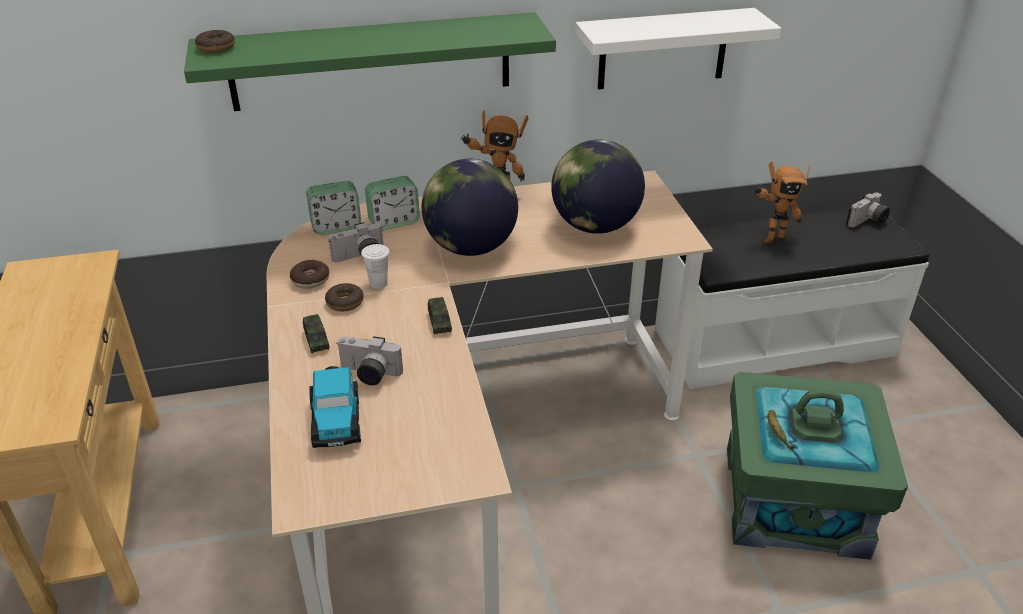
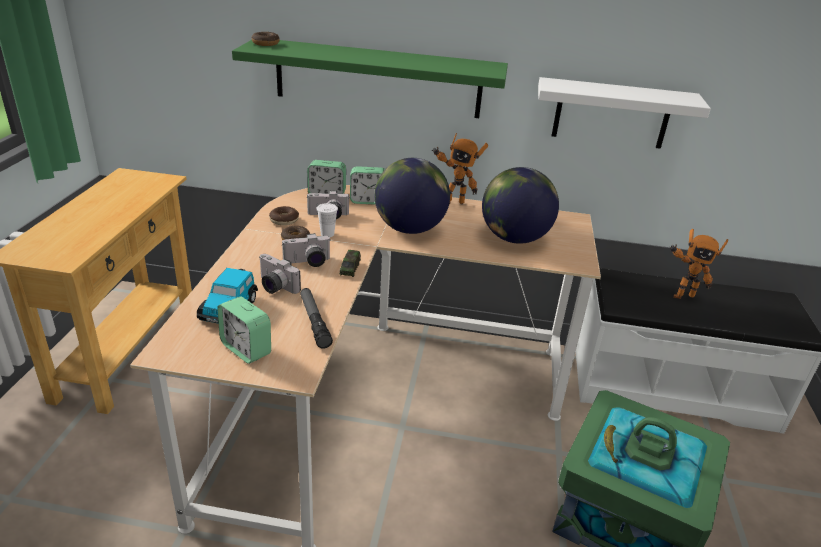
camera: 20 degrees right, 5 degrees down
toy car [303,314,330,353] -> none
camera [846,192,890,227] -> camera moved to [282,233,331,267]
none -> alarm clock [217,297,271,364]
none -> flashlight [300,288,333,349]

